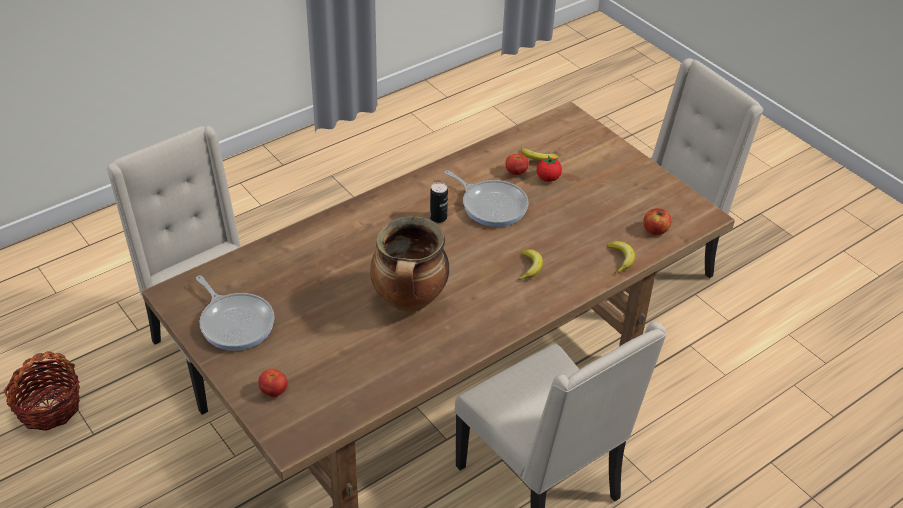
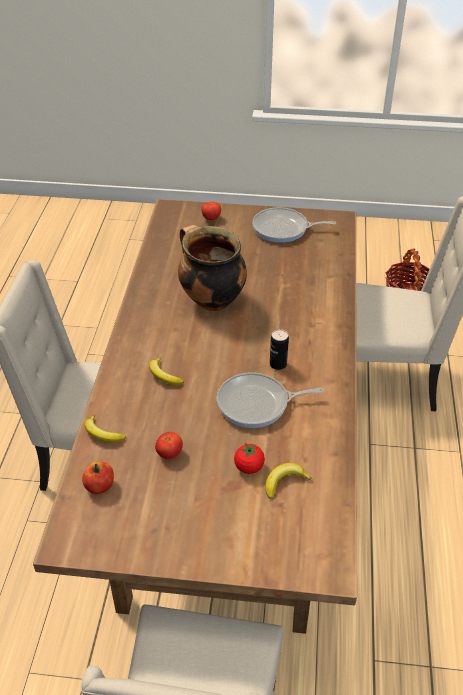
camera: 135 degrees right, 0 degrees up
tomato [506,154,529,175] -> tomato moved to [155,432,183,459]

